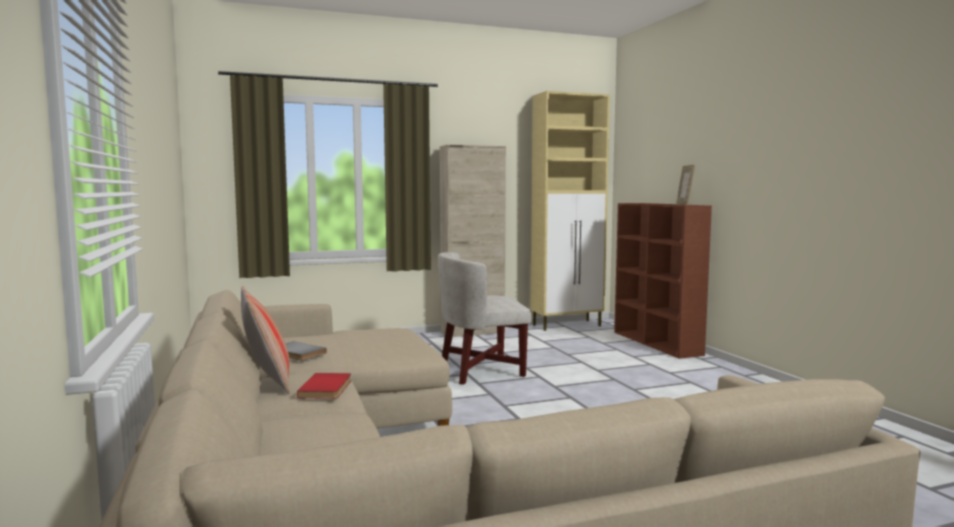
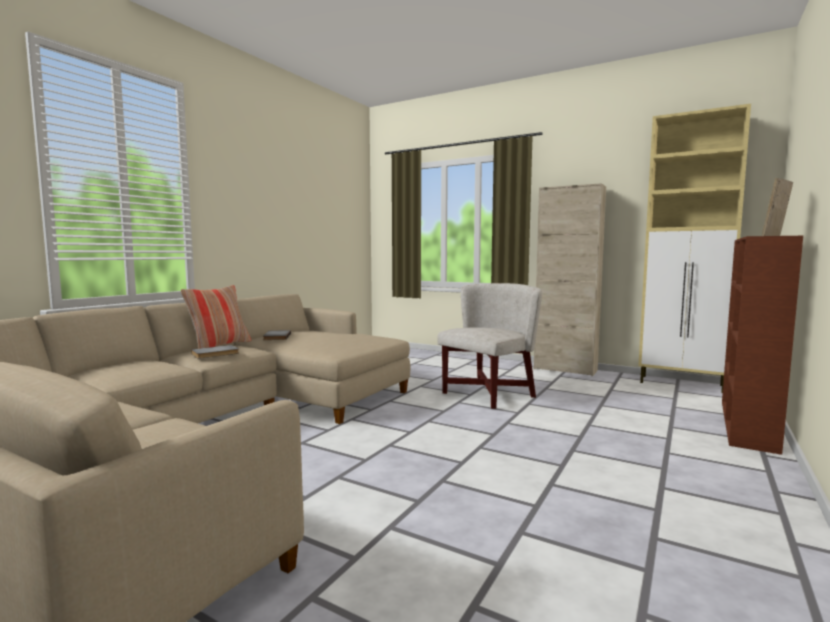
camera: 50 degrees right, 0 degrees up
red book [297,373,351,399] -> grey book [191,345,239,359]
white armchair [438,252,531,385] -> white armchair turned 105 degrees clockwise [438,283,542,409]

